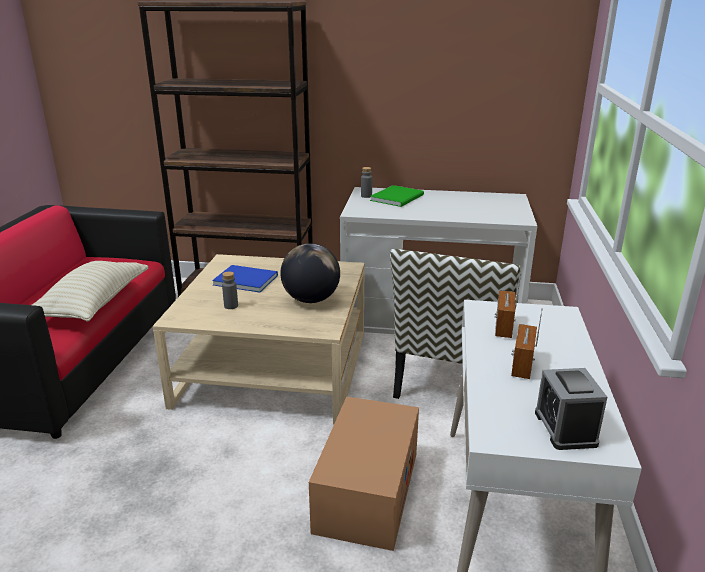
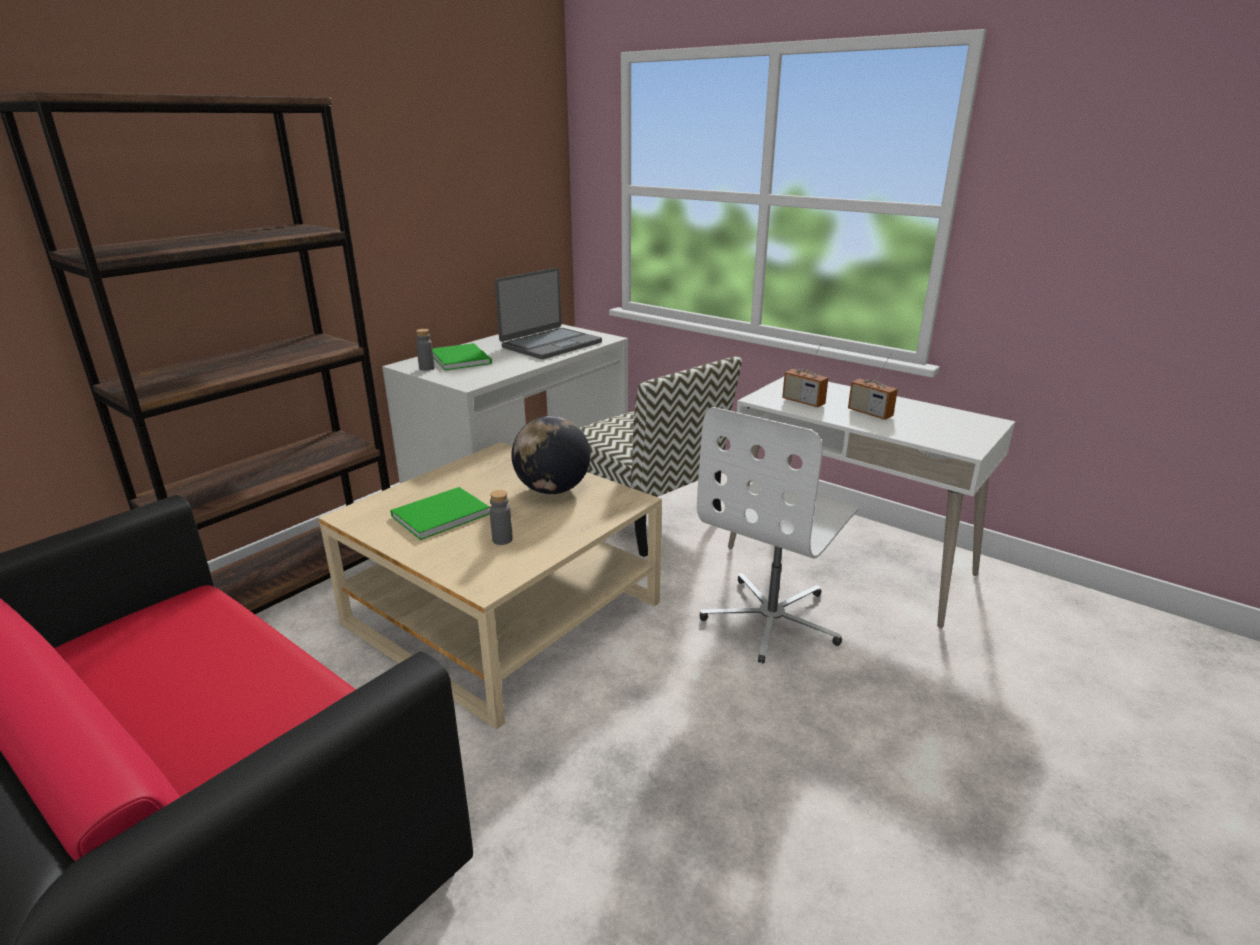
camera: 60 degrees left, 0 degrees up
beige pillow [32,261,148,322] -> none
blue book [212,265,278,293] -> green book [390,487,490,540]
cardboard box [309,396,419,551] -> white office chair [697,407,859,663]
alarm clock [535,368,607,450] -> none
none -> laptop [495,268,602,359]

